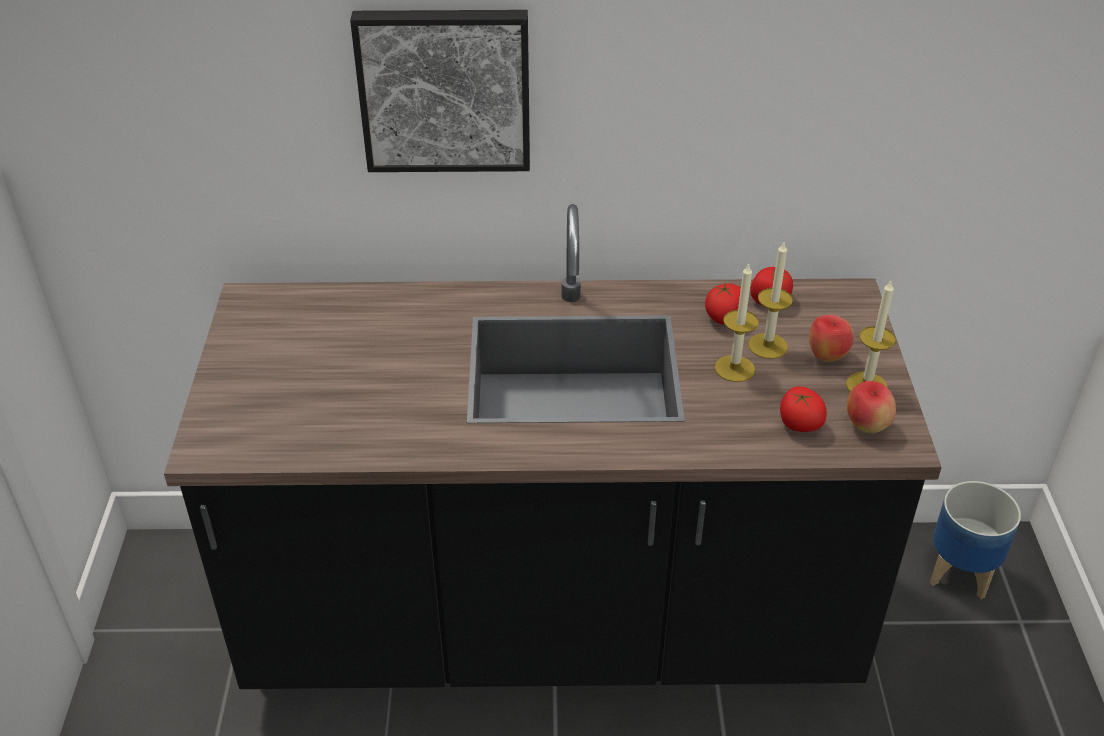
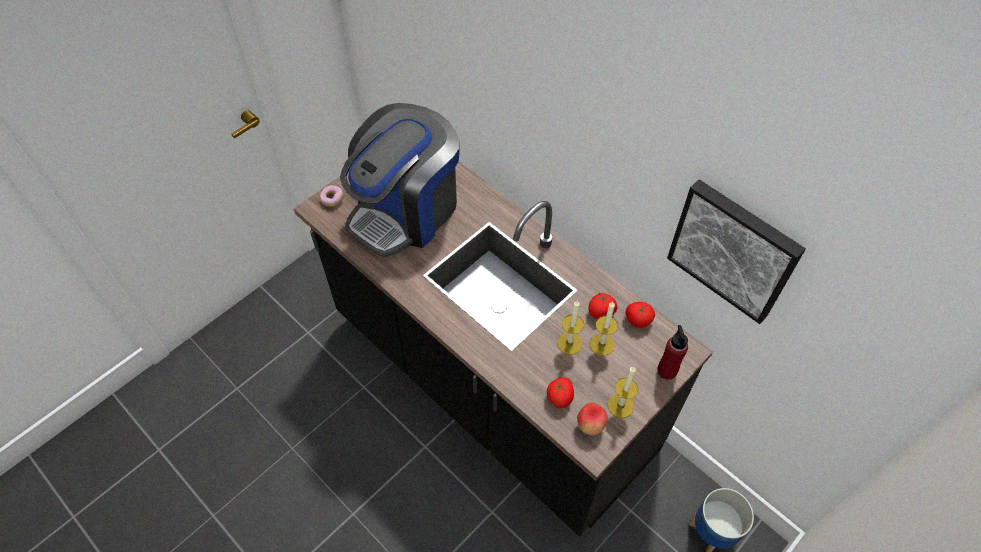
camera: 45 degrees right, 15 degrees up
picture [350,10,530,172] -> picture moved to [667,179,806,324]
apple [809,315,854,362] -> none
none -> donut [320,185,344,207]
none -> coffee machine [340,103,460,257]
none -> red bottle [657,325,688,380]

